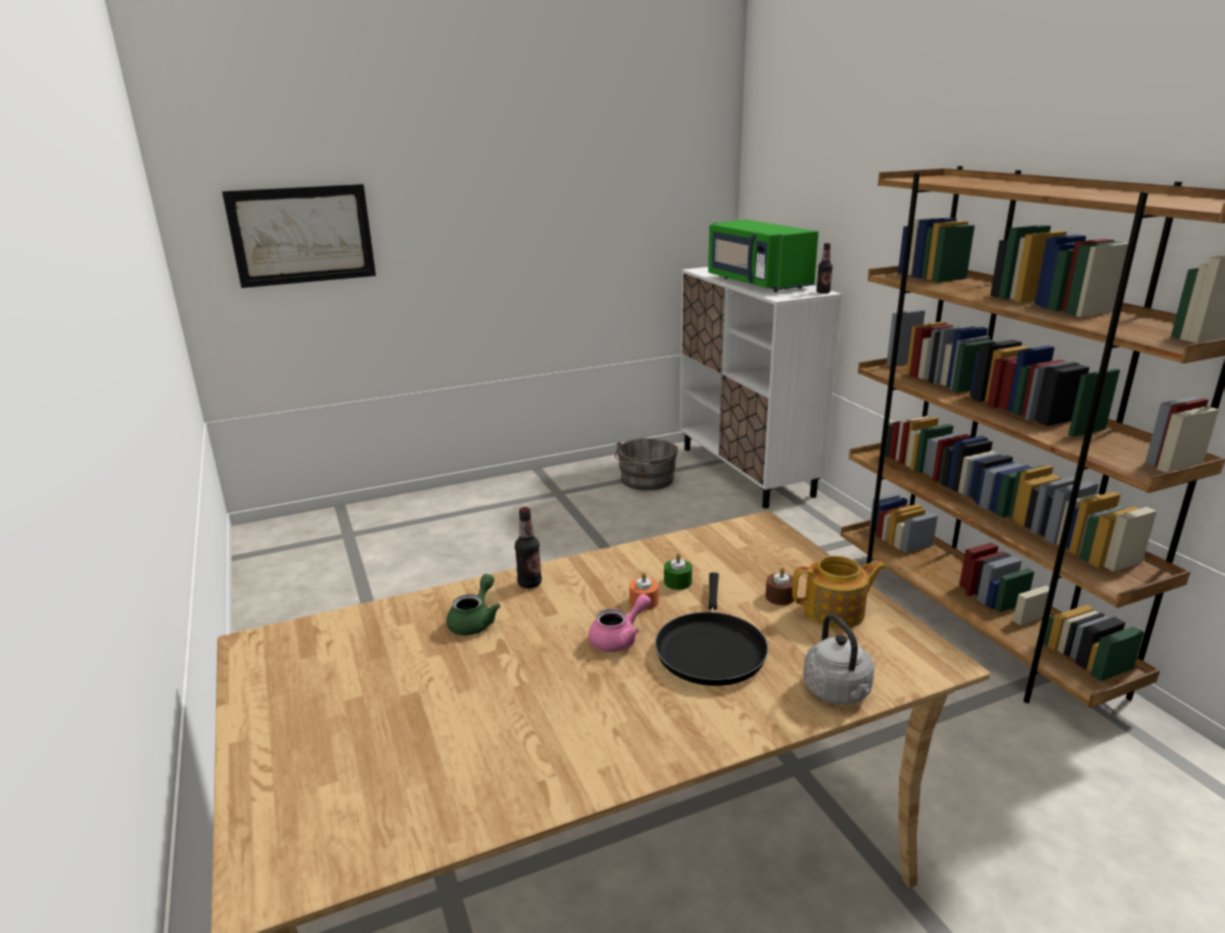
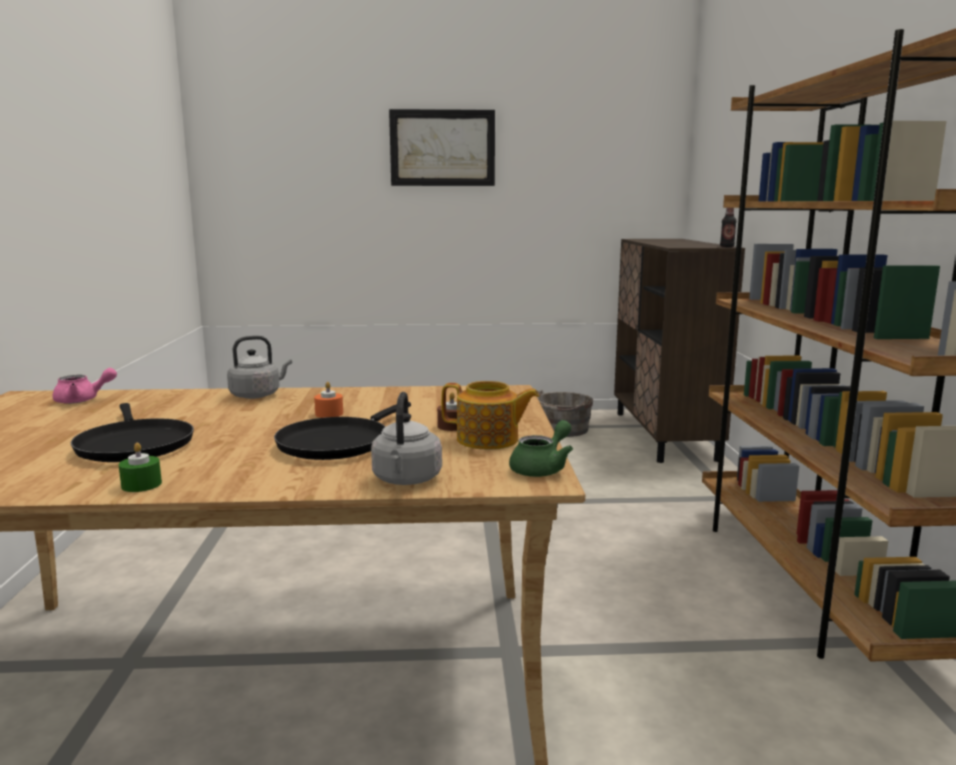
camera: 20 degrees right, 10 degrees down
picture [222,184,376,288] -> picture moved to [389,109,495,186]
green teapot [446,574,501,635] -> green teapot moved to [509,420,573,477]
bottle [515,507,542,589] -> grey kettle [227,336,292,399]
pink teapot [588,594,651,652] -> pink teapot moved to [52,368,117,404]
green candle [664,553,692,590] -> green candle moved to [119,443,162,492]
white cabinet [680,267,842,508] -> brown cabinet [614,239,745,463]
green microwave [708,219,819,292] -> none
none -> black frying pan [70,403,194,462]

